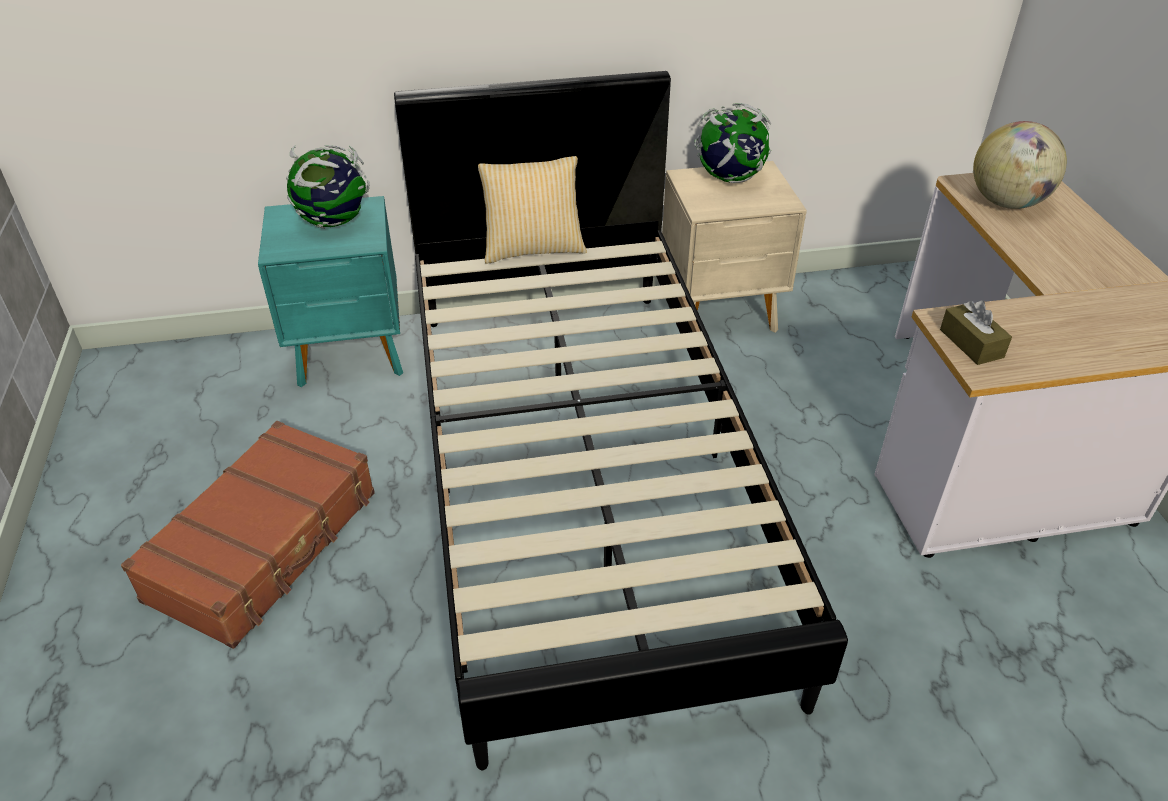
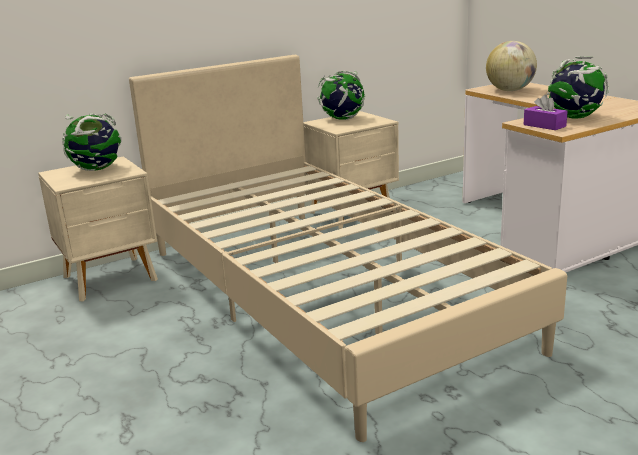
camera: 20 degrees left, 20 degrees down
brown suitcase [121,421,375,649] -> none
turquoise nightstand [258,196,403,387] -> beige nightstand [38,156,158,301]
black bed [394,71,848,770] -> beige bed [129,55,567,442]
pillow [478,156,587,264] -> none
brown tissue box [940,300,1012,365] -> purple tissue box [523,95,568,130]
none -> globe [547,56,609,119]

